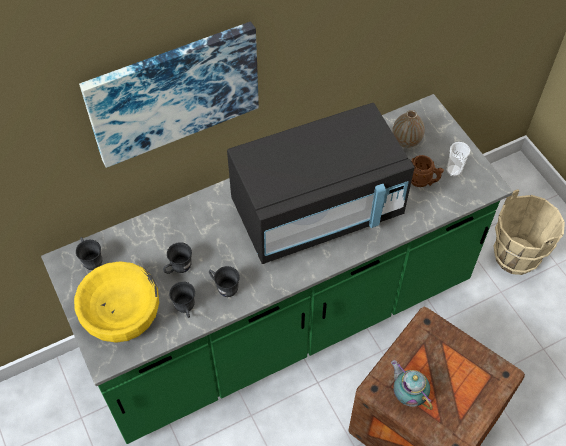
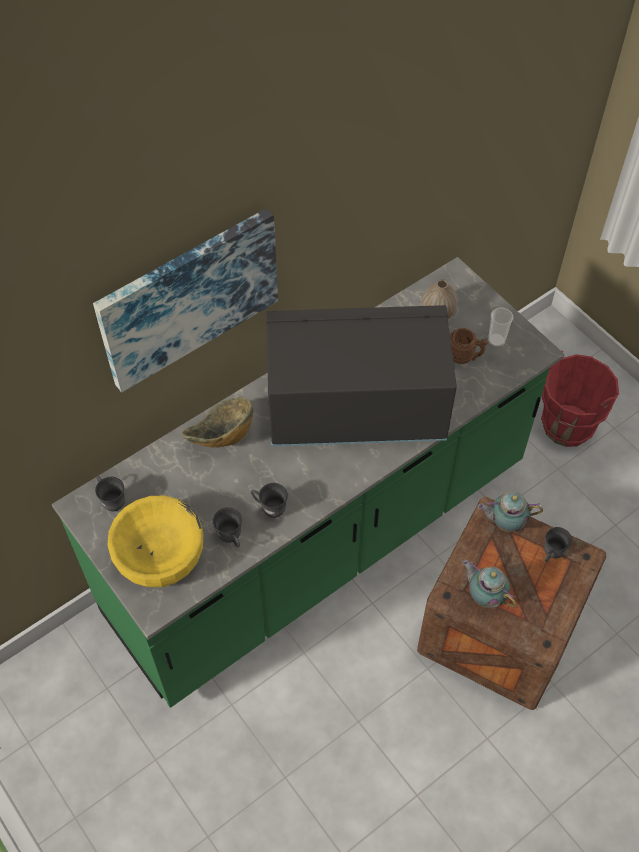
camera: 10 degrees left, 0 degrees up
grey mug [163,242,192,274] -> grey mug moved to [544,527,572,562]
black microwave [227,103,415,264] -> black microwave turned 150 degrees counterclockwise [266,305,457,447]
beige bucket [493,189,565,275] -> red bucket [541,350,619,447]
none -> bowl [182,397,253,448]
none -> teapot [478,492,543,532]

